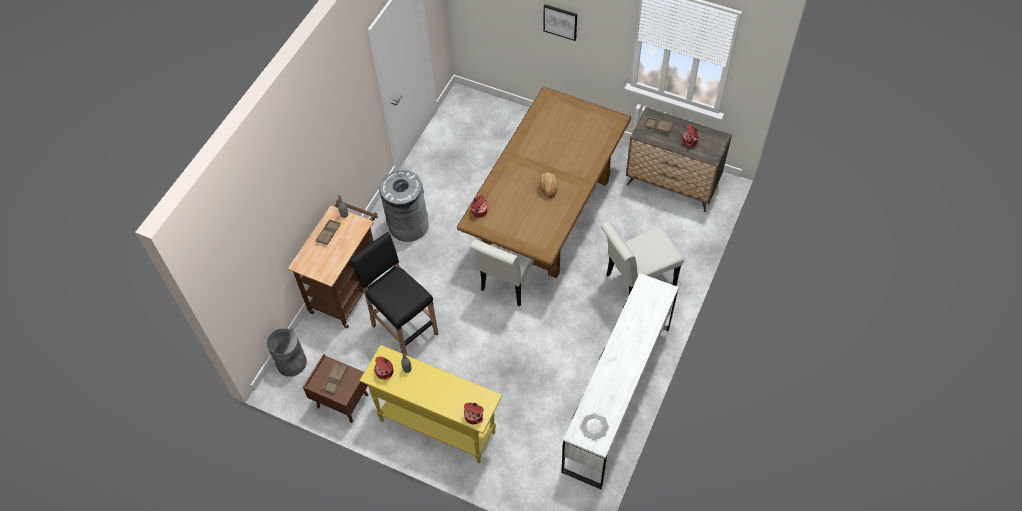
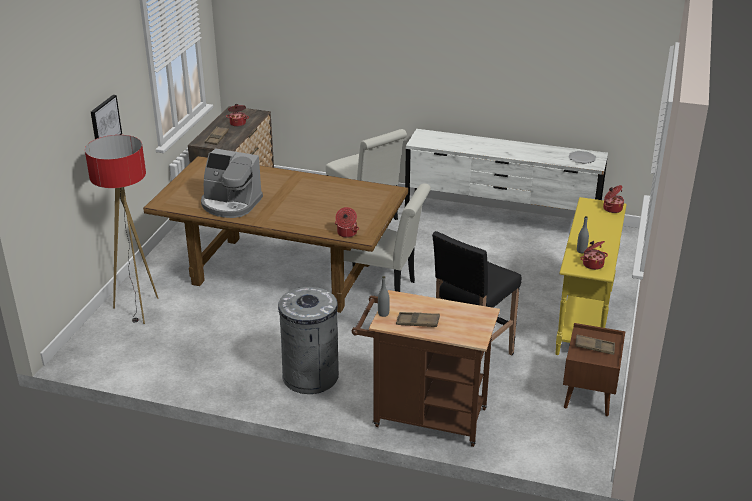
camera: 100 degrees left, 25 degrees down
grey trash can [266,328,307,377] -> none
bread [538,173,558,198] -> none
none -> floor lamp [85,135,158,324]
none -> coffee machine [201,148,263,218]

